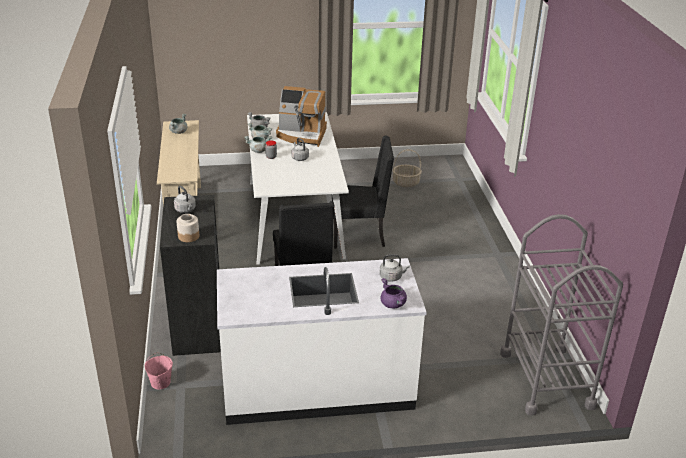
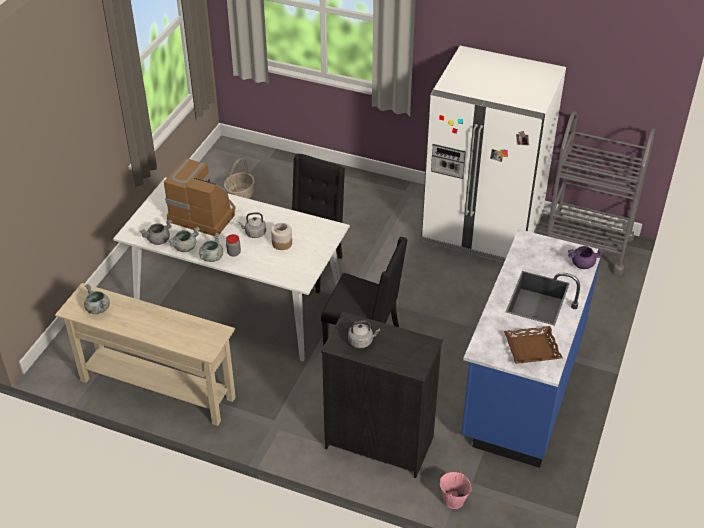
camera: 60 degrees left, 10 degrees up
jar [177,214,199,242] -> jar moved to [271,223,292,250]
white counter [217,258,427,425] -> blue counter [461,229,602,468]
coffee machine [276,86,327,147] -> coffee machine turned 105 degrees counterclockwise [164,158,236,236]
grey kettle [379,254,410,282] -> none
none -> white fridge [422,46,566,263]
none -> brown tray [504,326,563,364]

